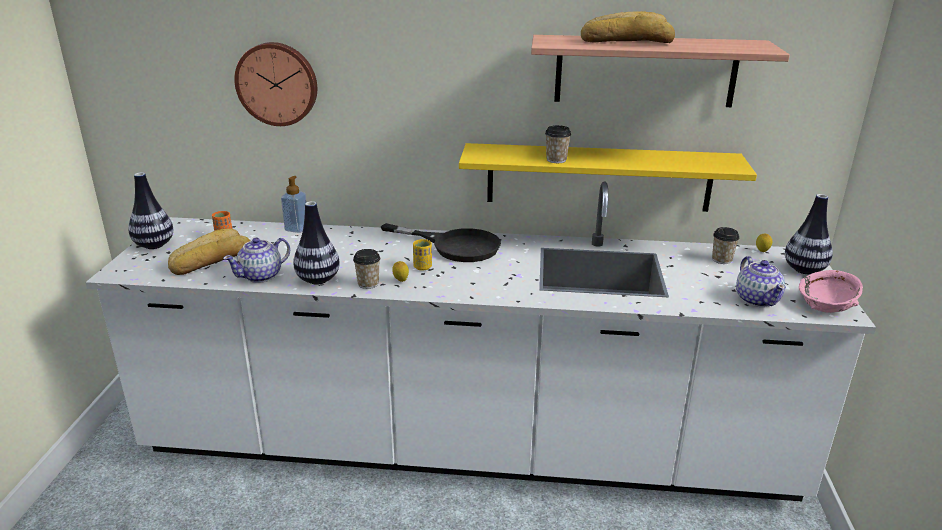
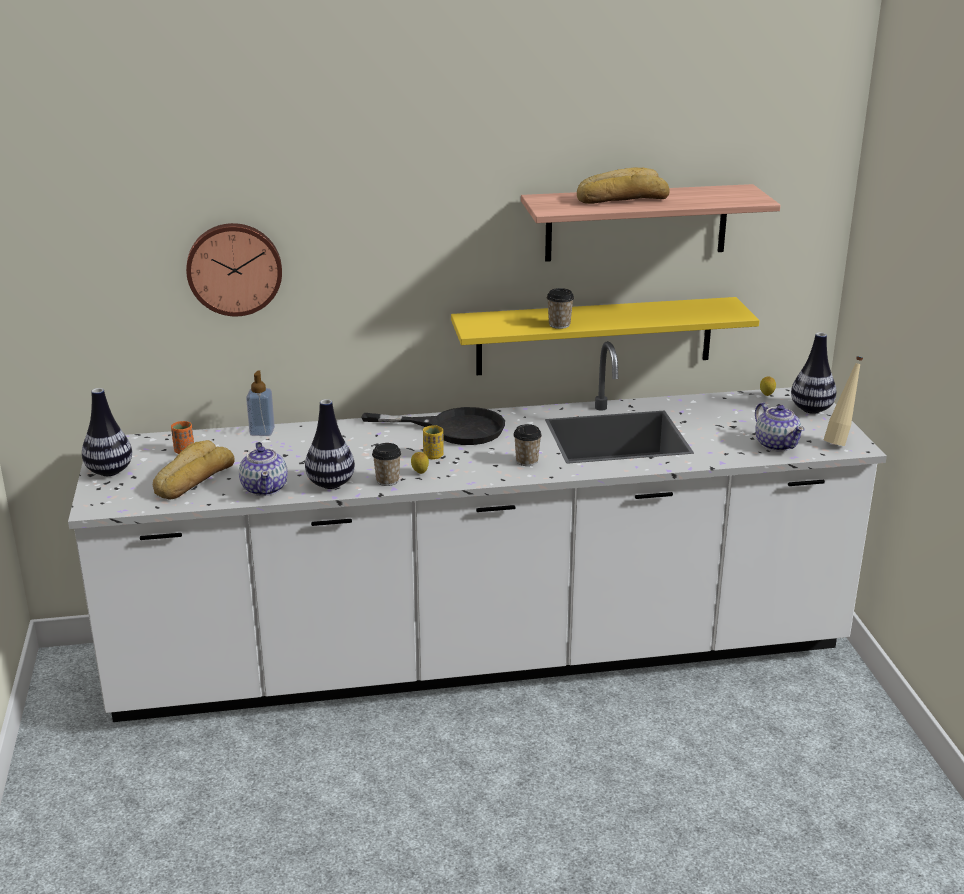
camera: 15 degrees left, 0 degrees up
teapot [223,238,290,283] -> teapot turned 45 degrees counterclockwise [239,442,288,496]
cup [712,227,740,264] -> cup moved to [513,424,542,466]
pink bowl [799,270,863,313] -> beige bottle [824,356,863,446]

